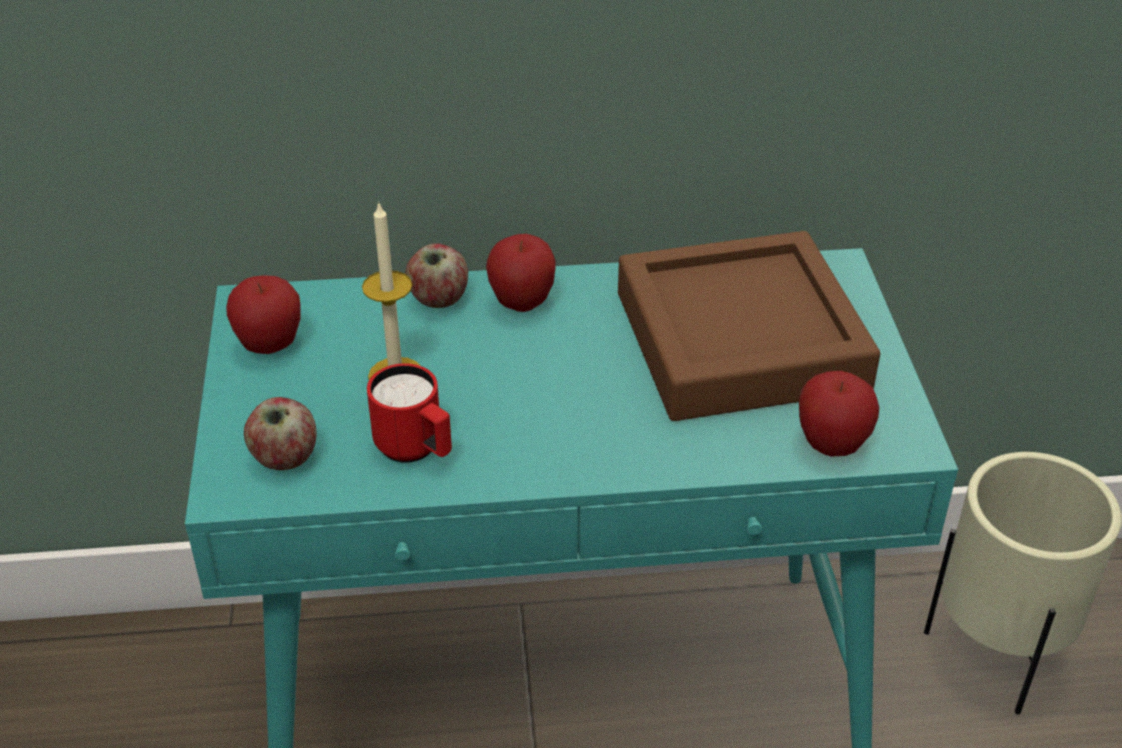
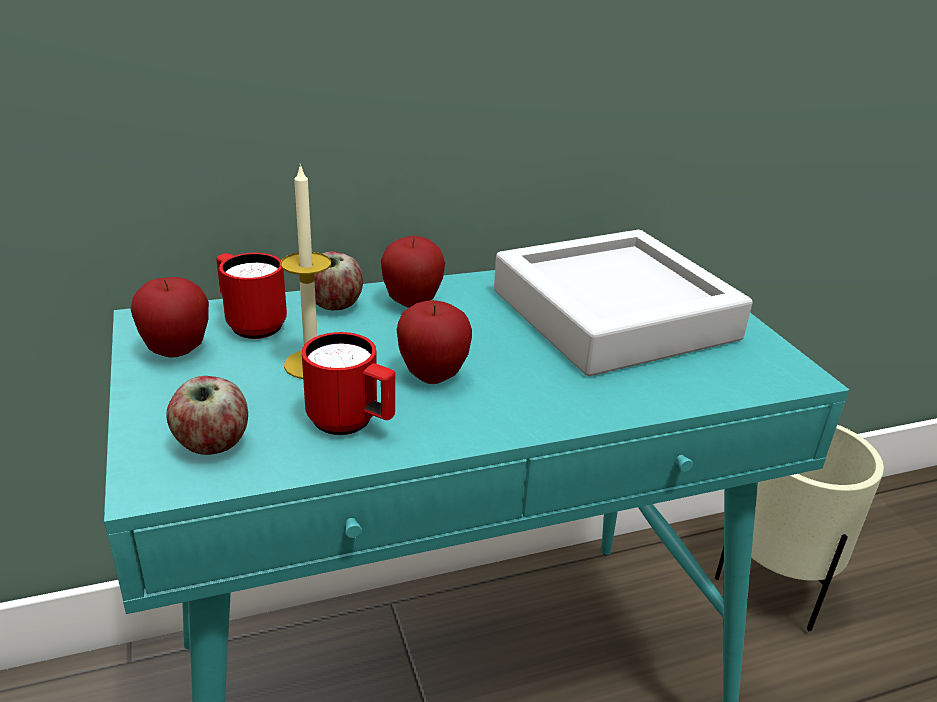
camera: 15 degrees left, 10 degrees down
brown tray [618,231,880,421] -> grey tray [494,230,753,376]
apple [799,371,880,457] -> apple moved to [397,300,472,384]
none -> red mug [216,253,287,339]

